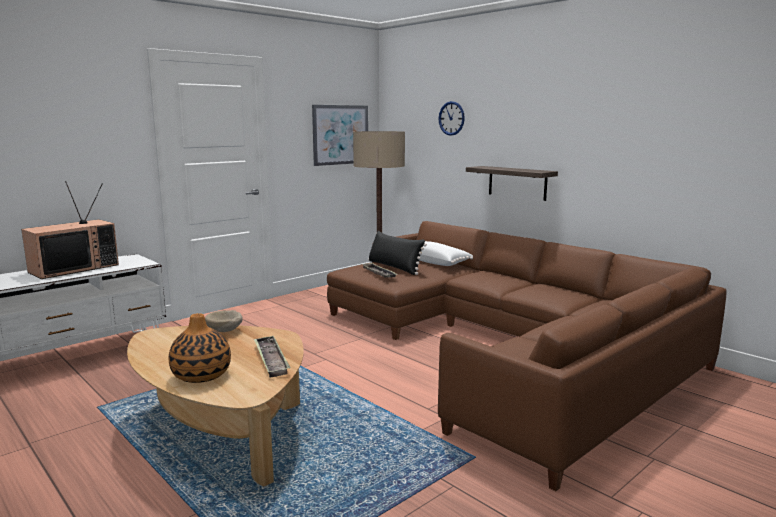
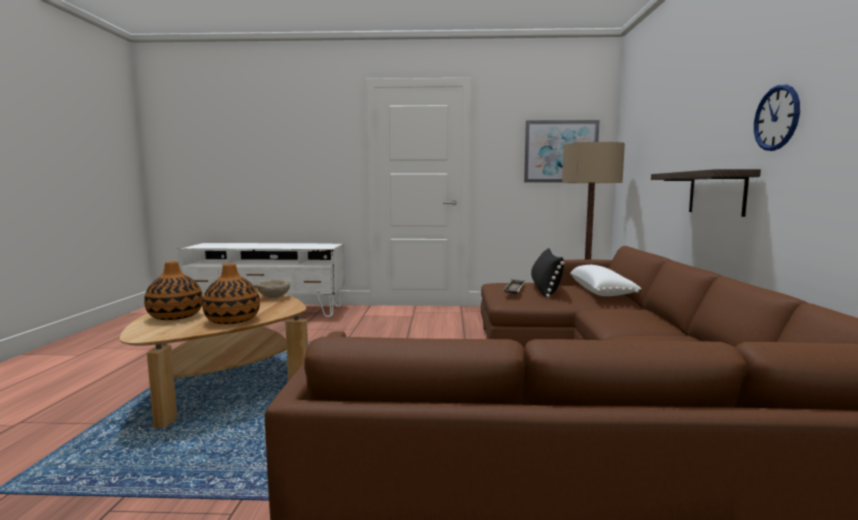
camera: 45 degrees right, 5 degrees down
television [21,181,119,279] -> none
tray [254,336,291,378] -> vase [202,263,260,324]
wall clock [438,101,465,136] -> wall clock moved to [754,85,800,151]

